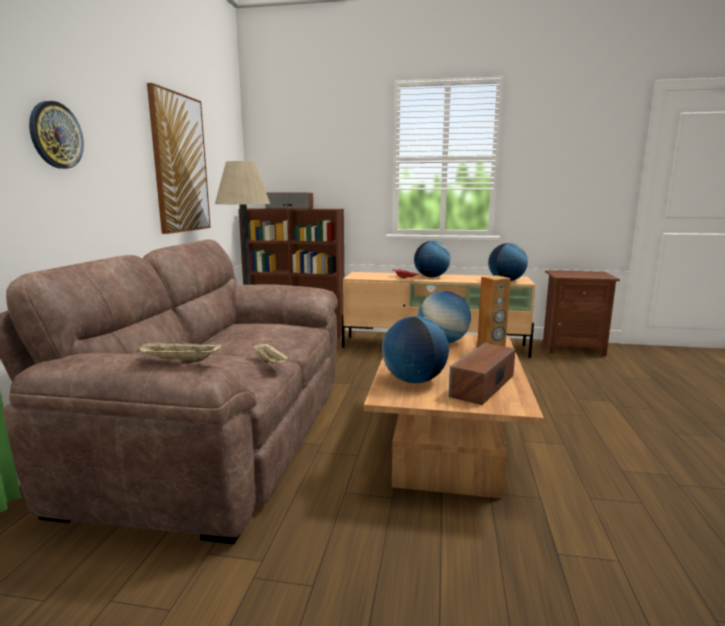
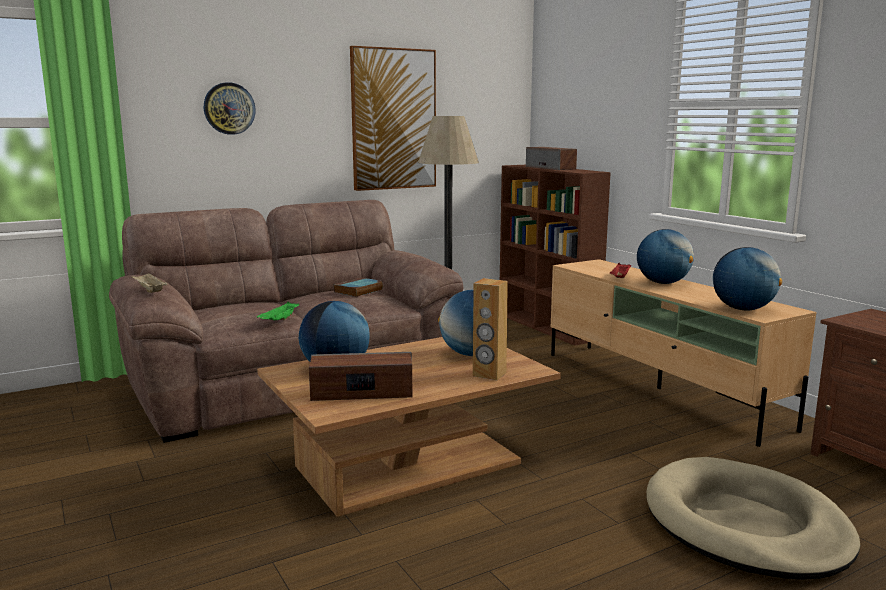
camera: 50 degrees right, 0 degrees up
beige tray [252,343,290,363] -> green tray [257,302,300,320]
none -> book [334,277,383,297]
none -> beige dog bed [646,457,860,580]

